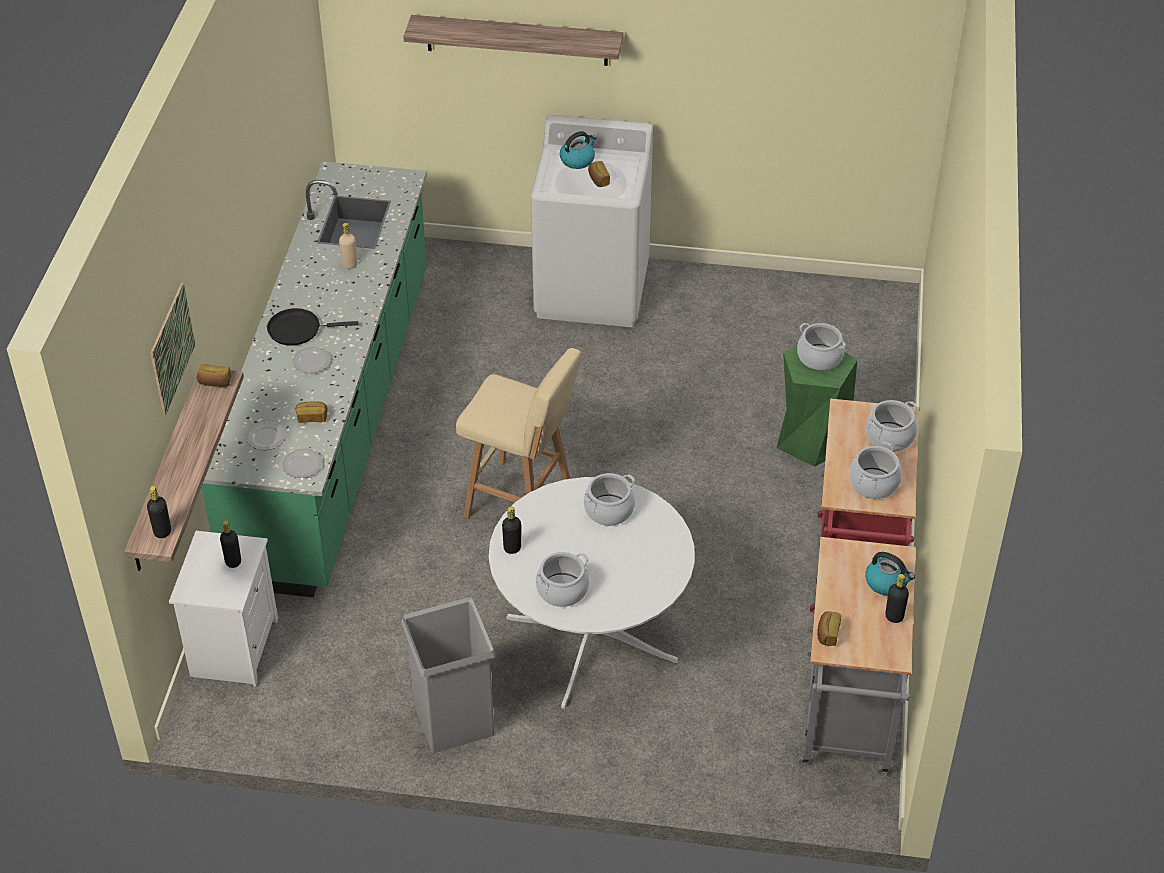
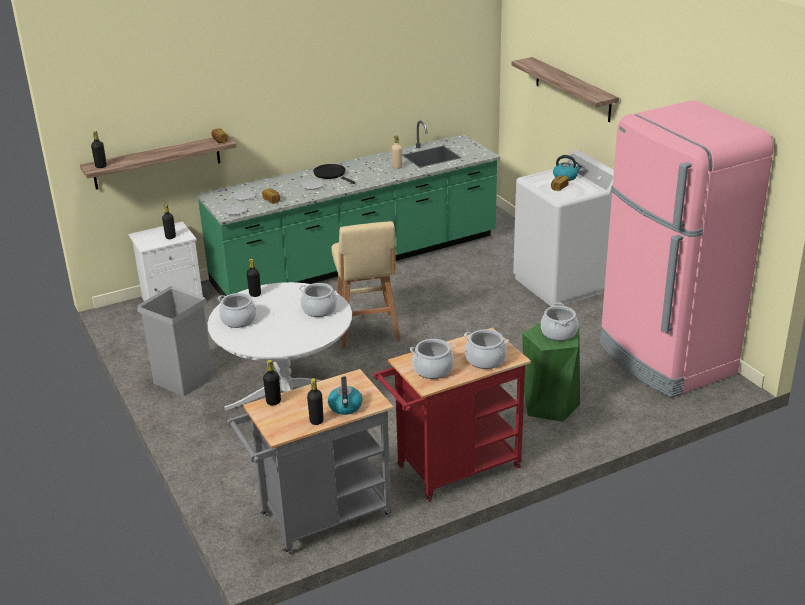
camera: 55 degrees right, 15 degrees down
picture [150,282,195,415] -> none
bread [817,611,841,646] -> black bottle [263,360,281,405]
none -> pink fridge [600,100,773,398]

